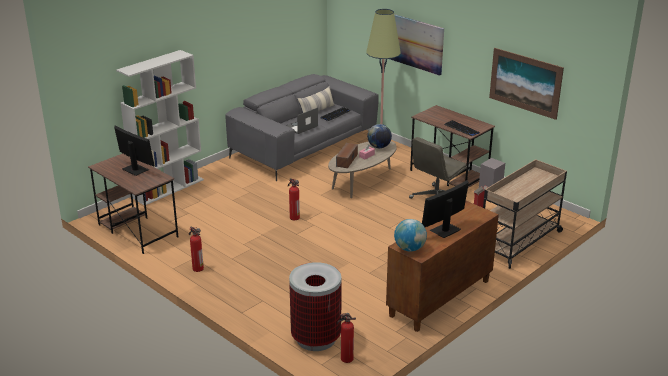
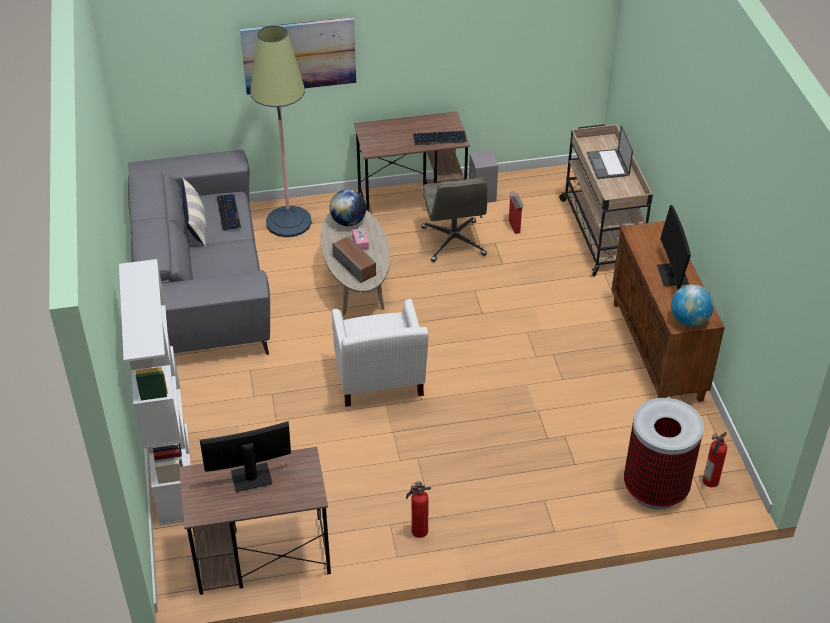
camera: 55 degrees left, 15 degrees up
laptop [286,108,318,134] -> laptop moved to [587,125,633,179]
fire extinguisher [288,178,300,220] -> white armchair [332,299,429,407]
picture [489,48,564,120] -> none

